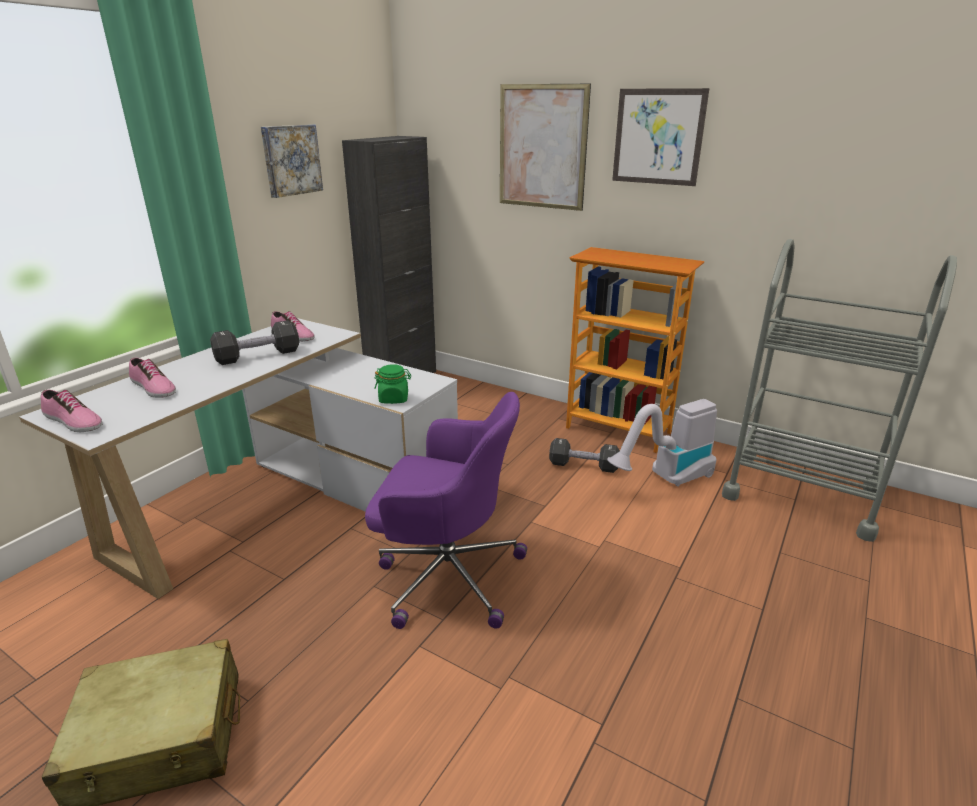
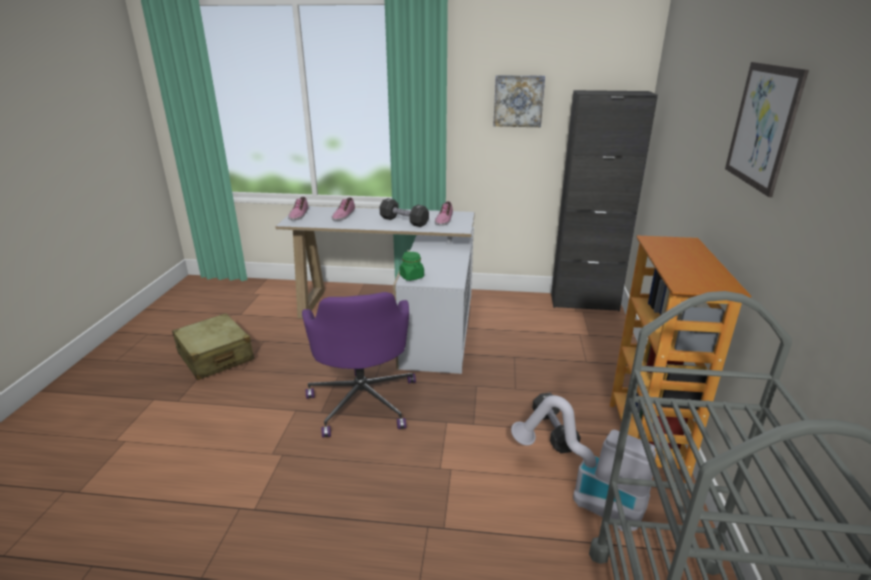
camera: 65 degrees right, 0 degrees up
picture [500,84,591,211] -> none

